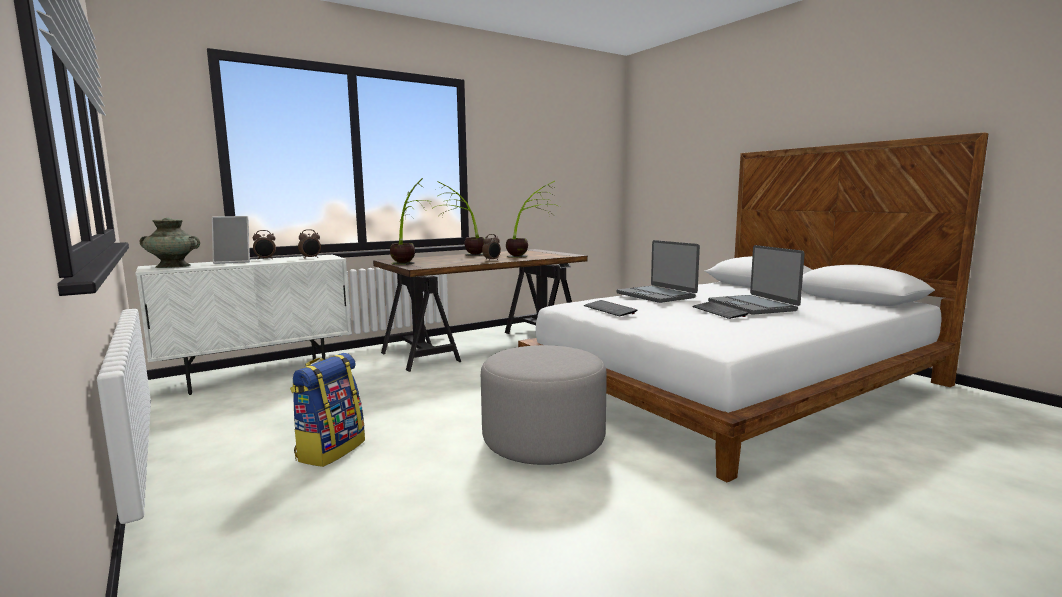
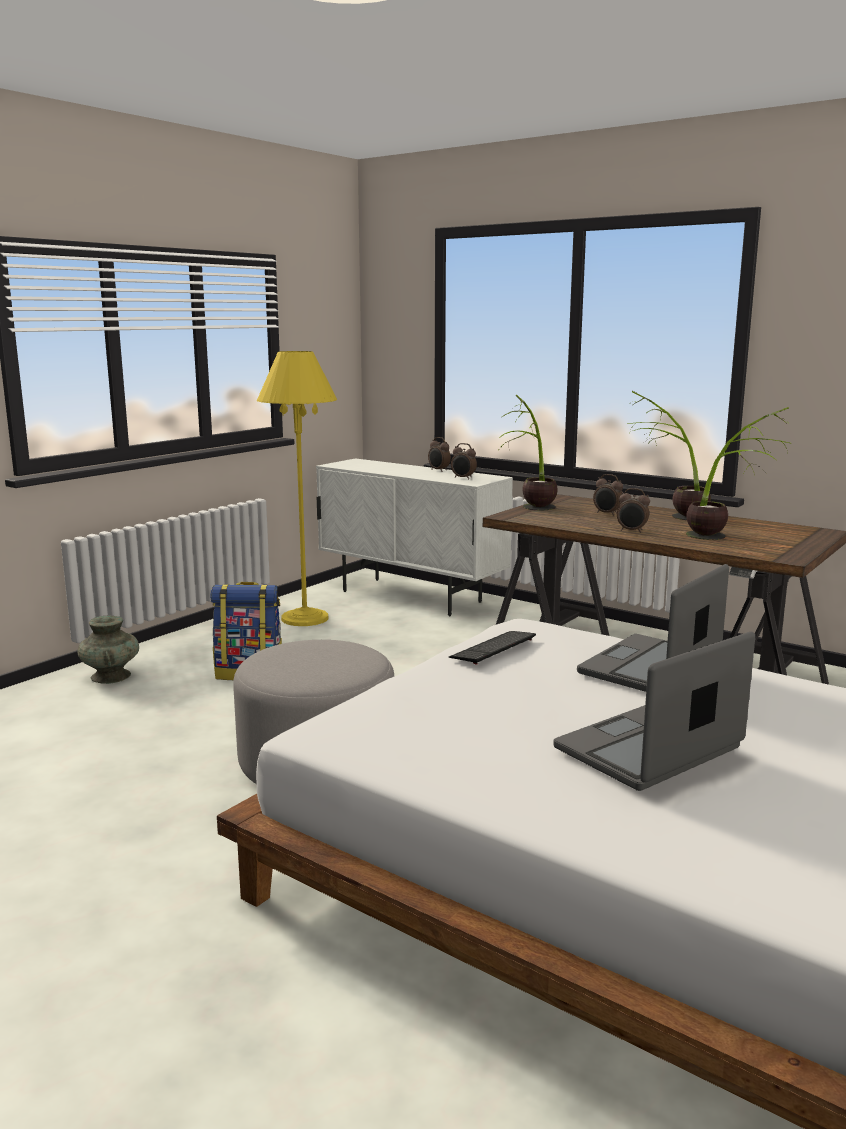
camera: 70 degrees right, 5 degrees up
turquoise vase [140,218,200,268] -> turquoise vase moved to [77,616,139,684]
picture frame [212,216,250,264] -> none
keyboard [692,302,749,319] -> none
none -> yellow floor lamp [257,351,337,626]
none -> alarm clock [593,474,623,516]

